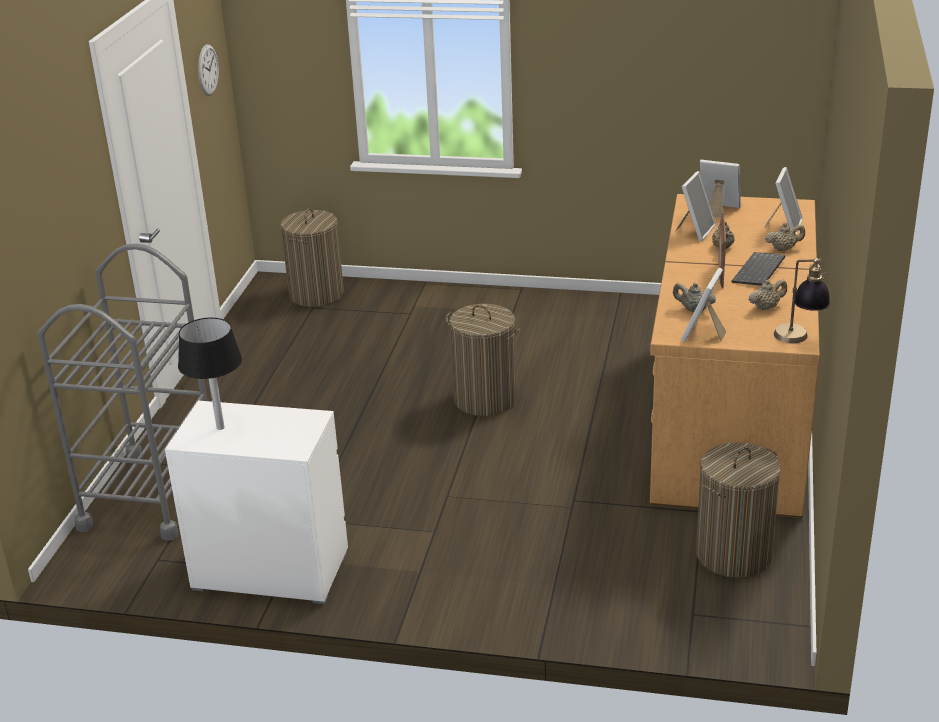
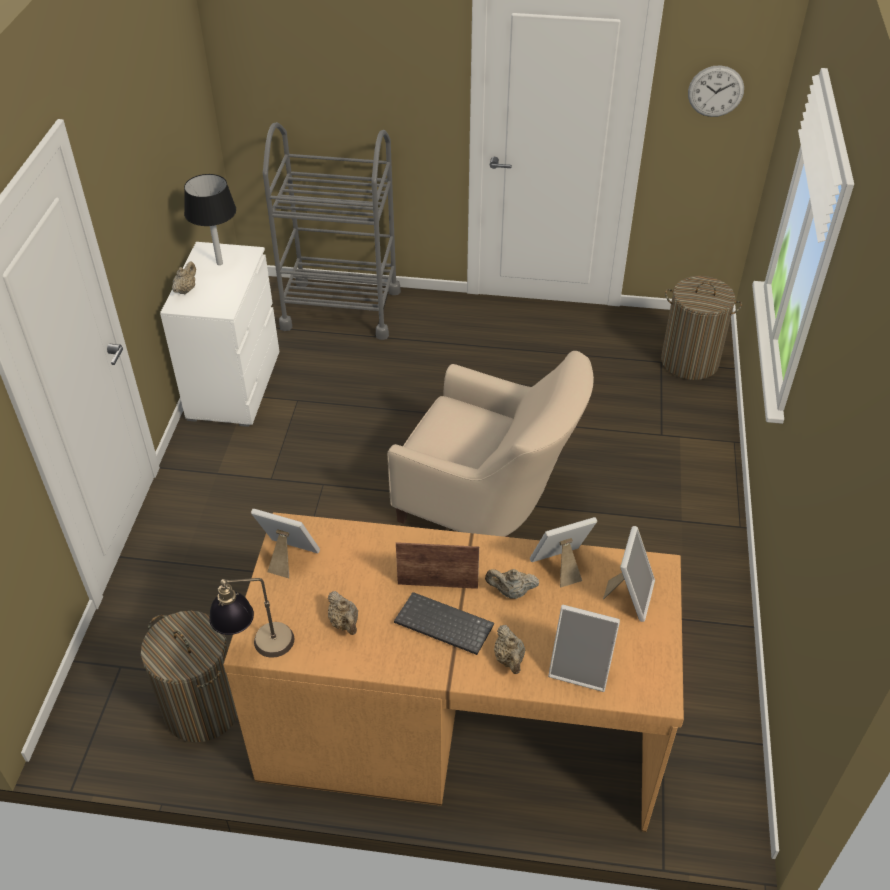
camera: 85 degrees right, 15 degrees up
laundry basket [446,304,521,416] -> beige armchair [387,351,594,537]
beige teapot [673,283,716,312] -> beige teapot moved to [172,262,196,294]
picture frame [675,171,716,241] -> picture frame turned 135 degrees clockwise [530,517,597,588]

